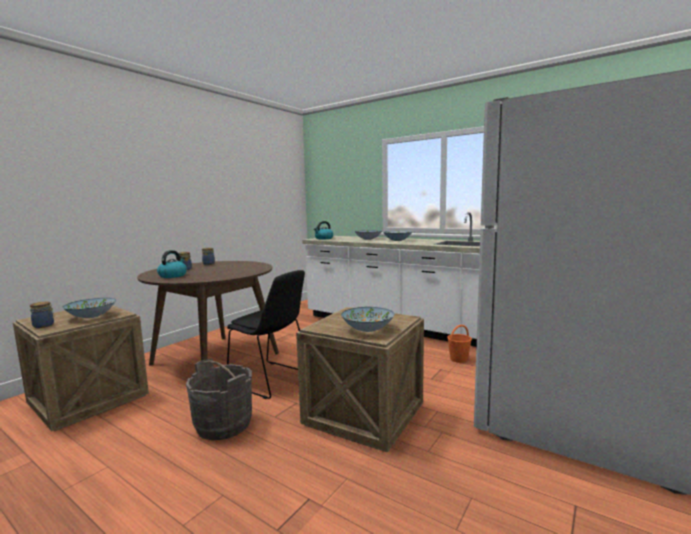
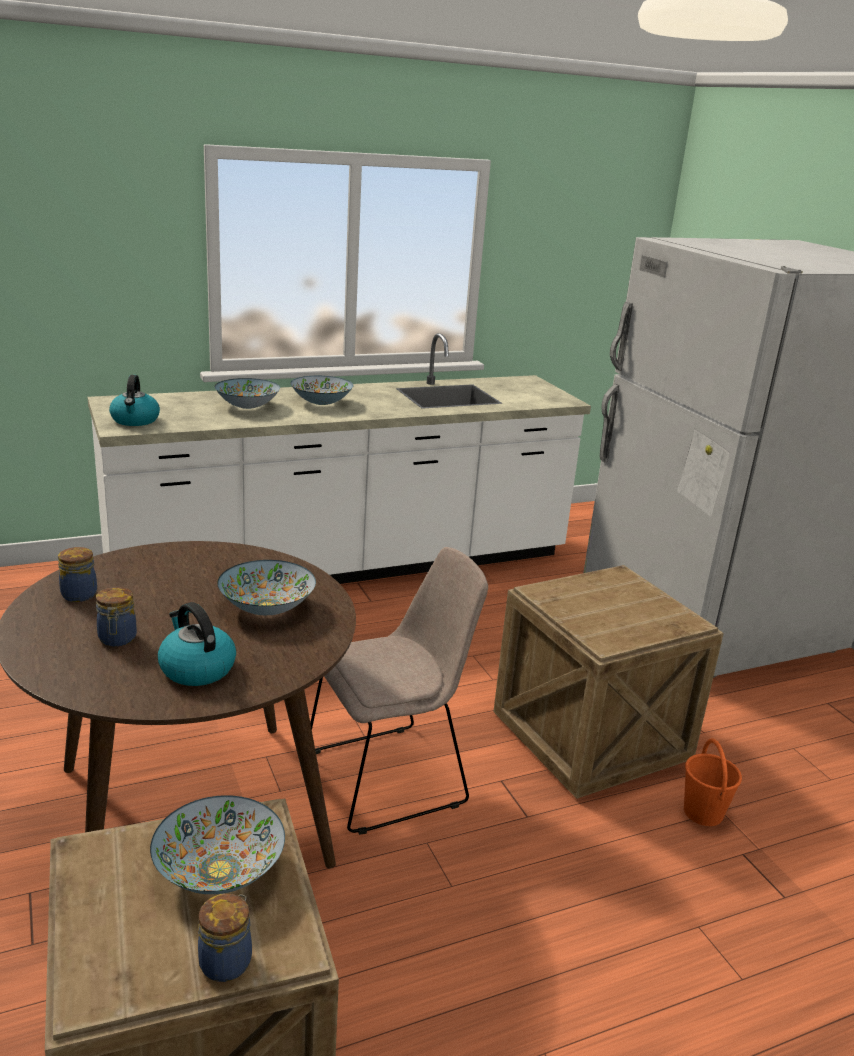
camera: 60 degrees left, 15 degrees up
grey bucket [186,358,252,440] -> none
black chair [227,270,305,399] -> beige chair [310,547,488,835]
bowl [341,307,394,332] -> bowl moved to [217,560,316,615]
orange bucket [447,325,472,363] -> orange bucket moved to [684,738,742,826]

